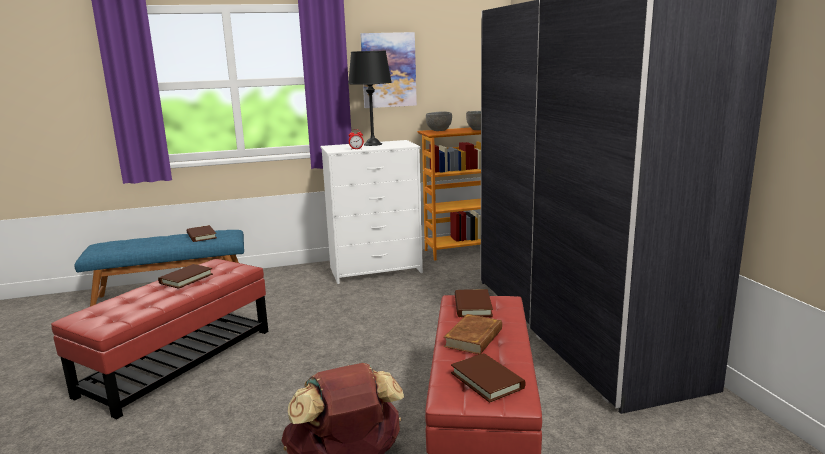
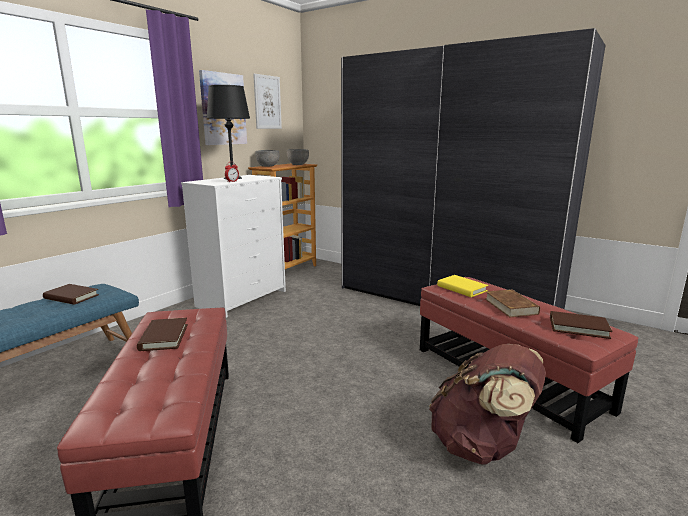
camera: 40 degrees left, 0 degrees up
brown book [455,289,493,317] -> yellow book [437,275,488,297]
none -> picture [253,74,282,129]

